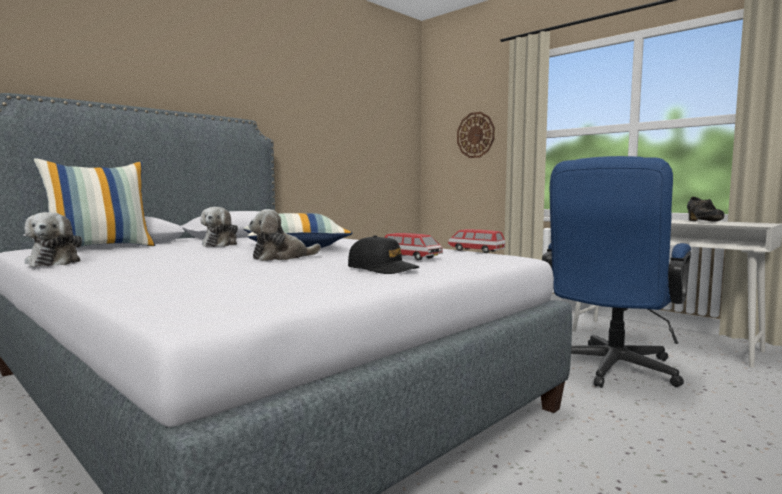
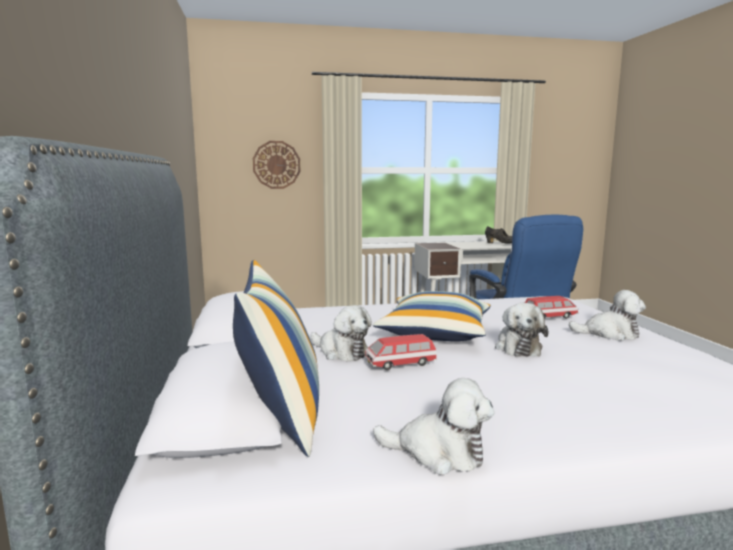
camera: 55 degrees left, 5 degrees up
black cap [348,235,419,274] -> plush toy [569,290,646,341]
toy car [448,229,505,253] -> toy car moved to [364,334,437,370]

